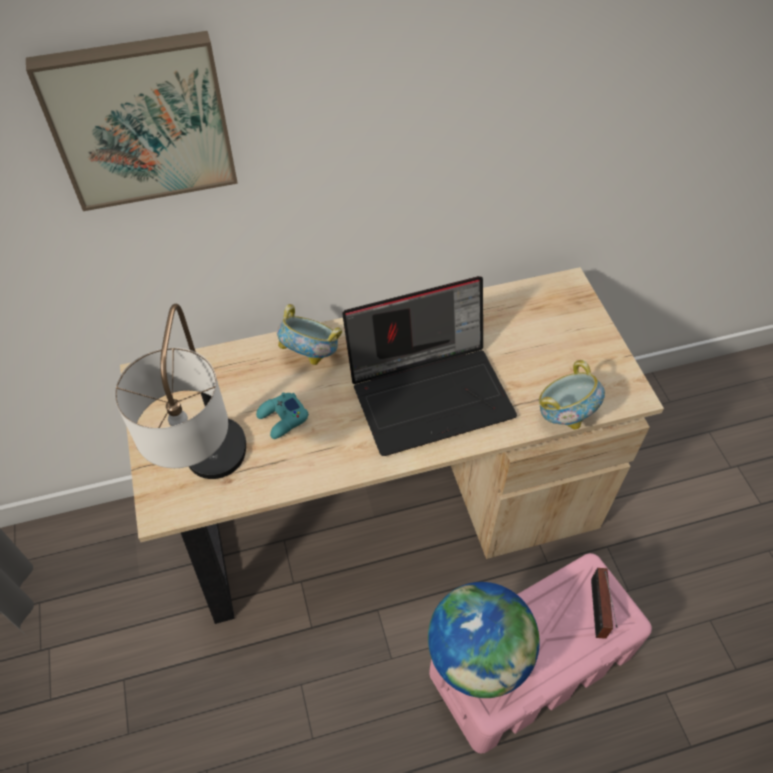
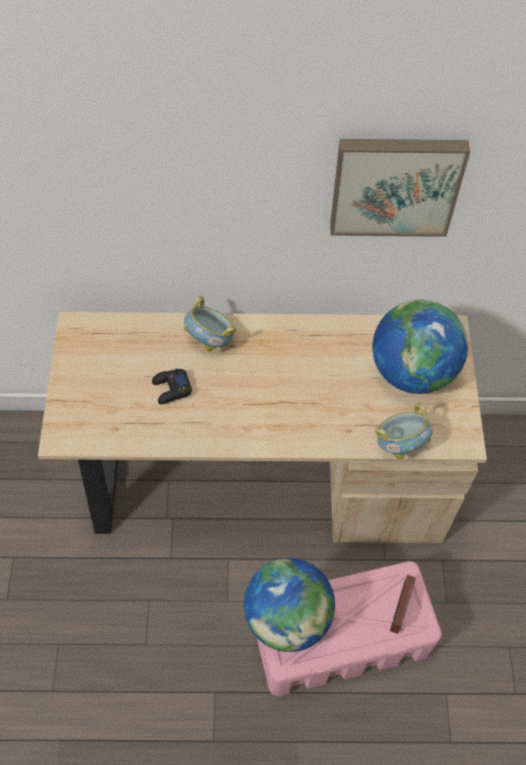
camera: 15 degrees right, 5 degrees up
picture [26,31,238,211] -> picture moved to [330,139,470,237]
table lamp [115,304,246,479] -> none
turquoise game controller [256,392,309,439] -> black game controller [152,368,192,404]
laptop [342,276,517,456] -> none
none -> globe [372,300,468,394]

